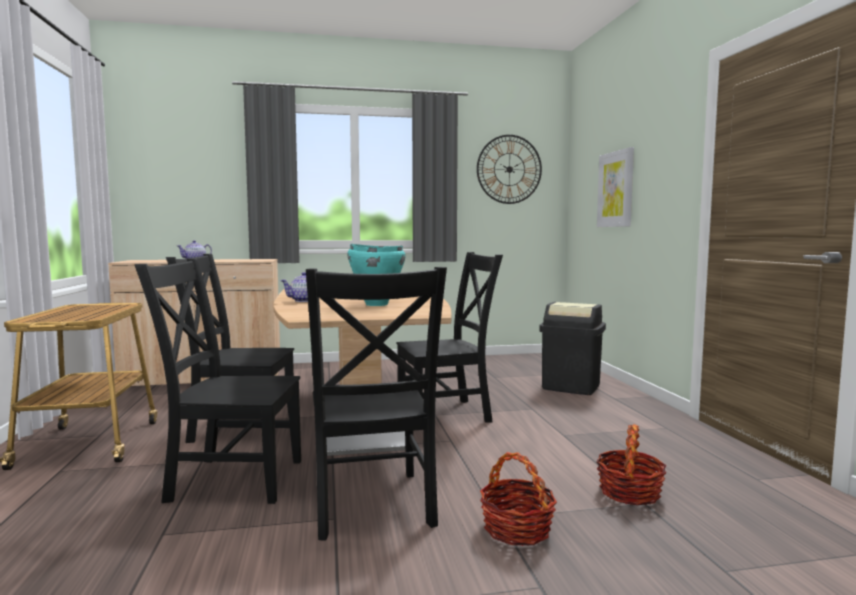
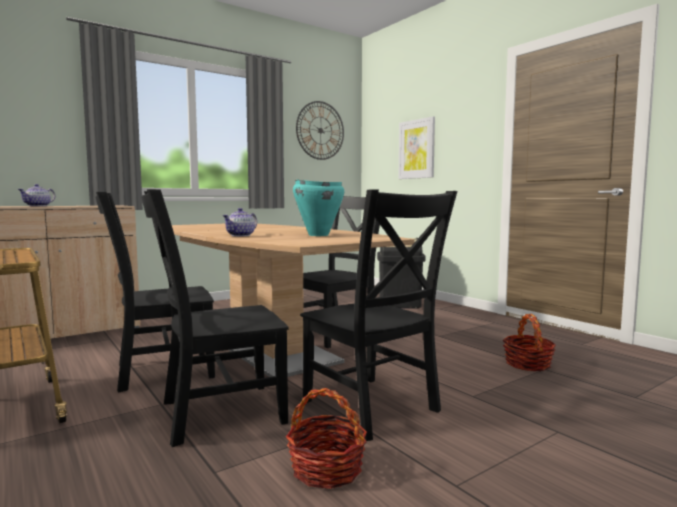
camera: 25 degrees left, 0 degrees up
basket [480,452,557,546] -> basket moved to [286,388,367,489]

